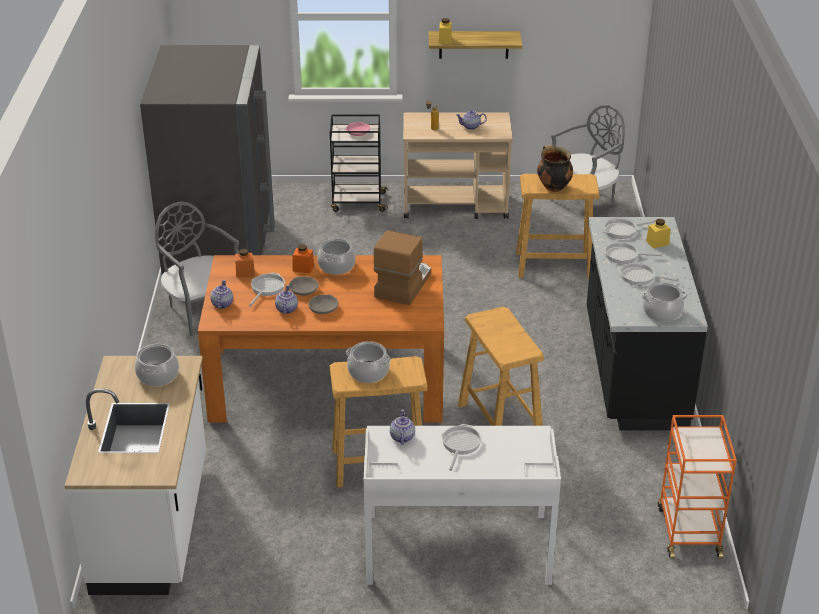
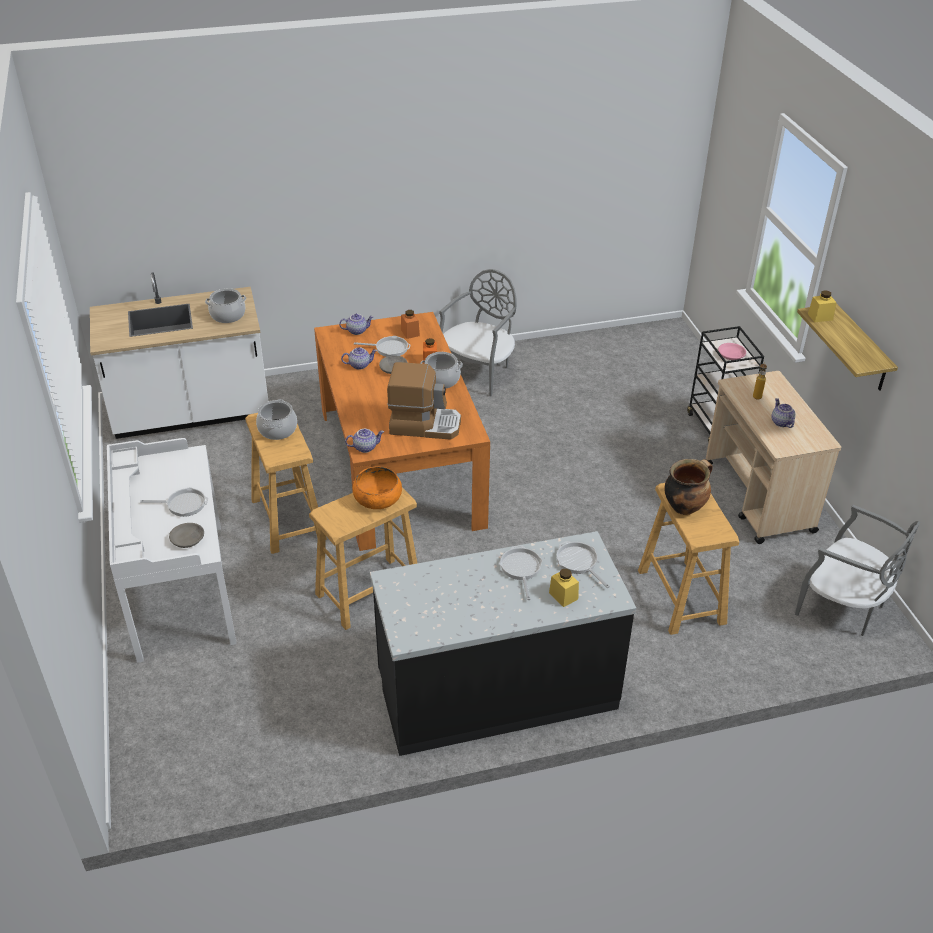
camera: 75 degrees right, 5 degrees up
grey fridge [140,45,275,275] -> none
grey bowl [308,295,339,314] -> grey bowl moved to [169,523,204,548]
teapot [390,410,415,445] -> teapot moved to [345,429,384,453]
frying pan [618,263,679,285] -> none
cooking pot [642,282,687,322] -> none
orange cart [658,415,737,559] -> none
none -> orange bowl [353,467,402,509]

